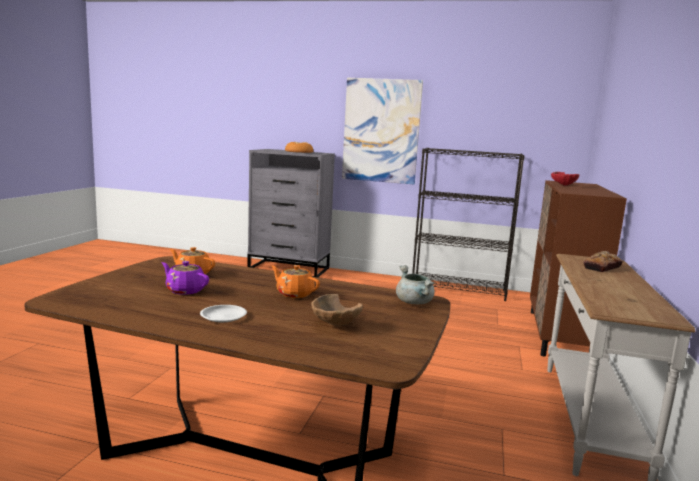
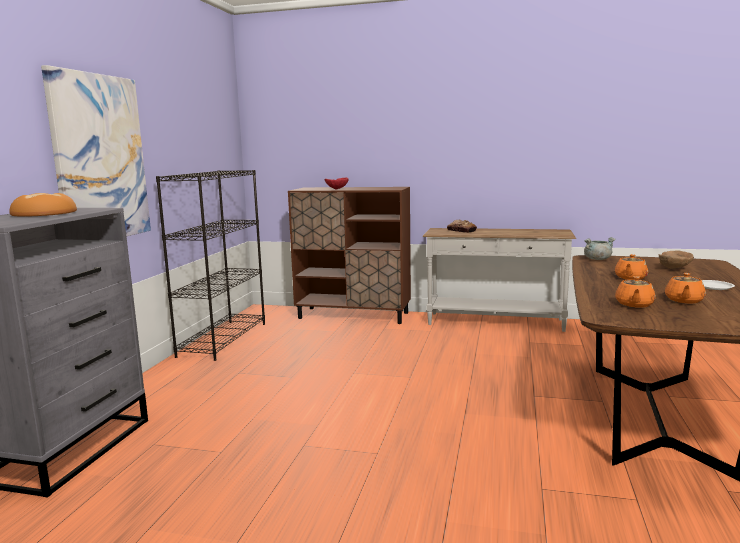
camera: 90 degrees left, 0 degrees up
purple teapot [162,261,209,295] -> orange teapot [665,273,706,304]

